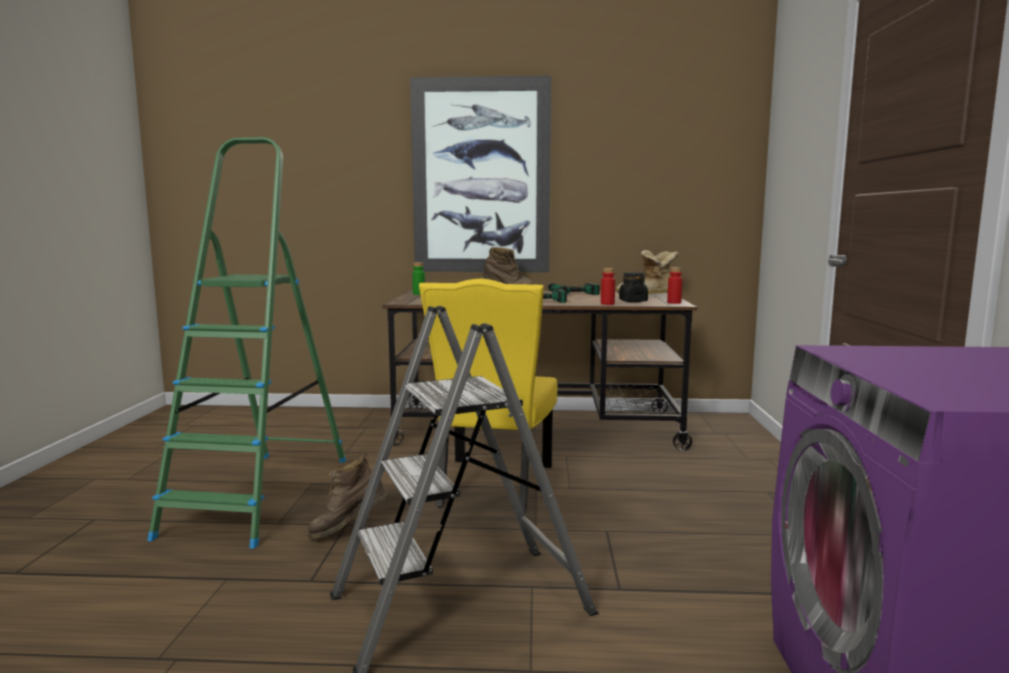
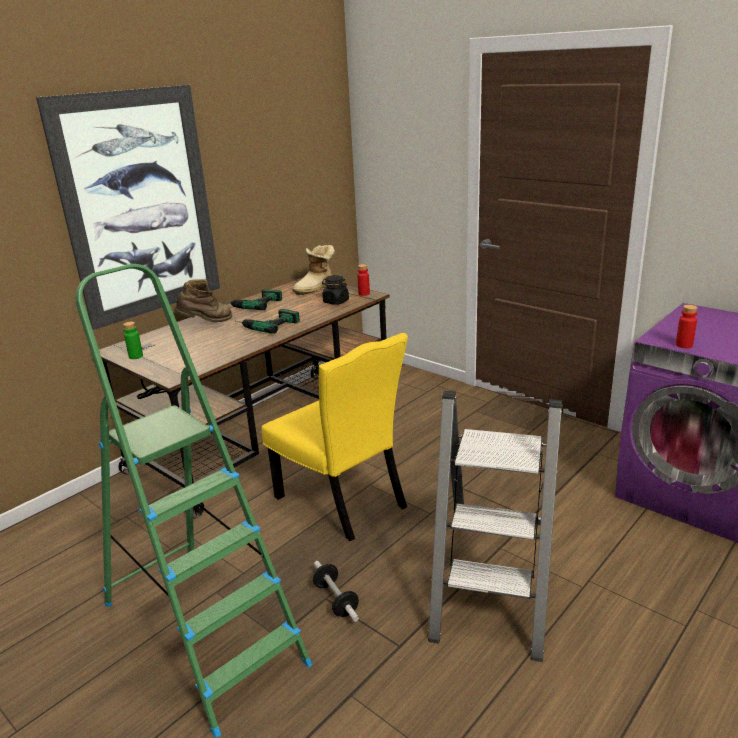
camera: 50 degrees left, 15 degrees up
brown boot [307,457,388,539] -> dumbbell [313,561,359,622]
red bottle [601,268,615,305] -> red bottle moved to [676,305,698,348]

